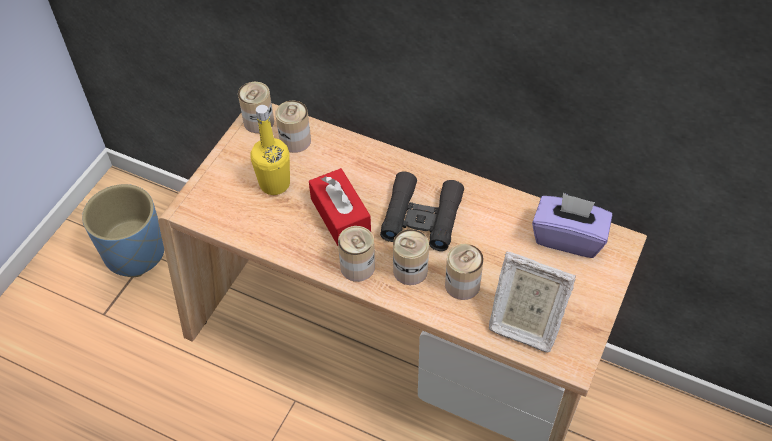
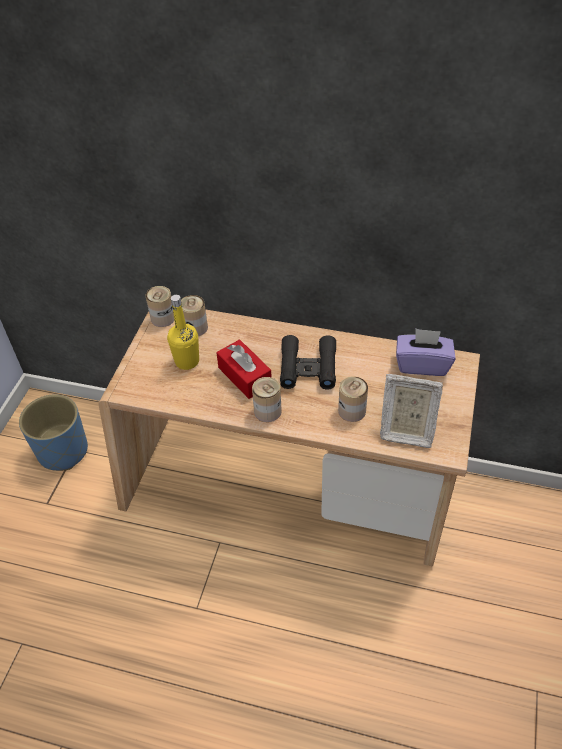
camera: 10 degrees left, 5 degrees down
can [393,229,429,285] -> none

